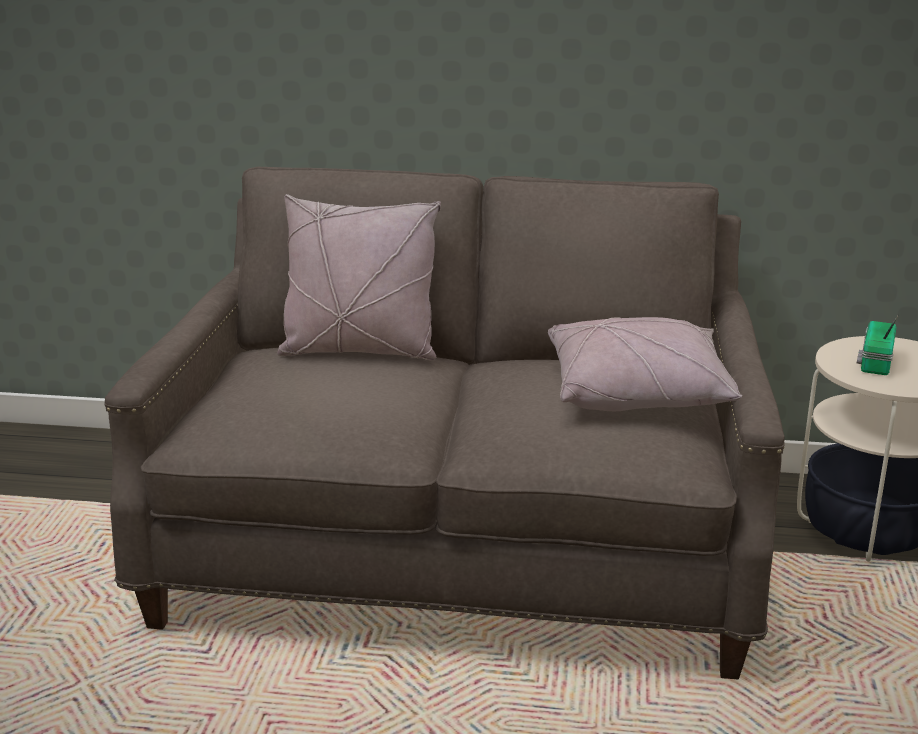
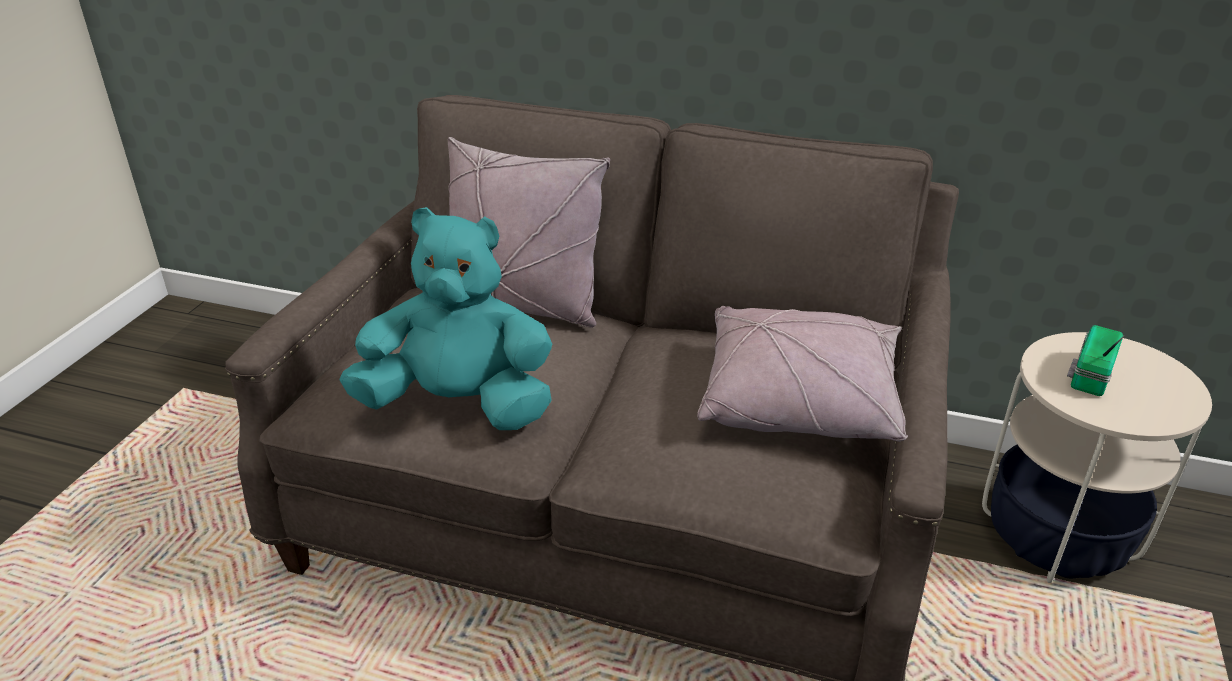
camera: 10 degrees right, 10 degrees up
none -> turquoise plush toy [339,207,552,430]

